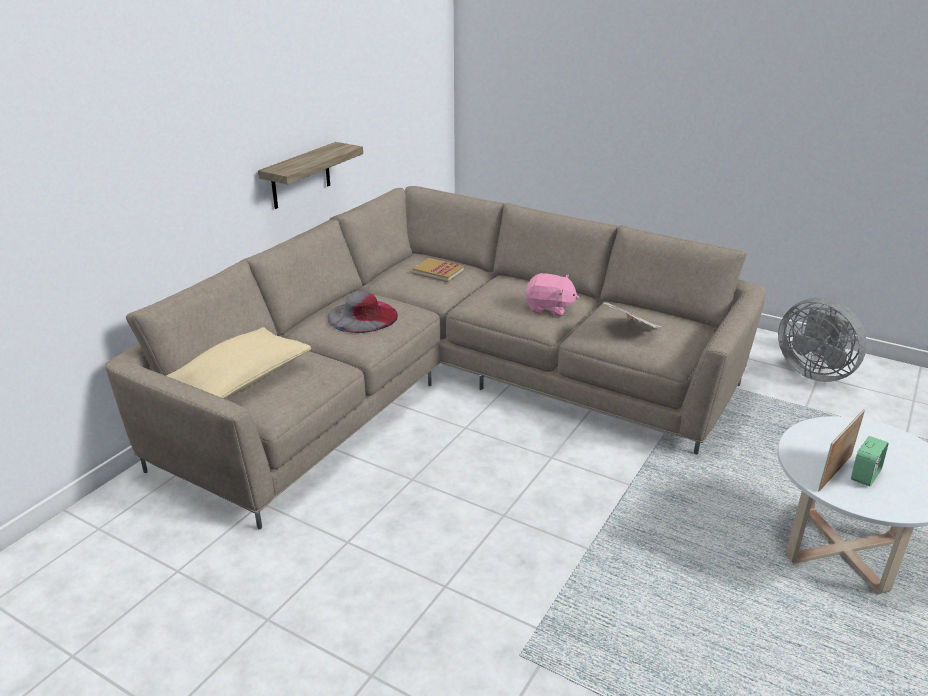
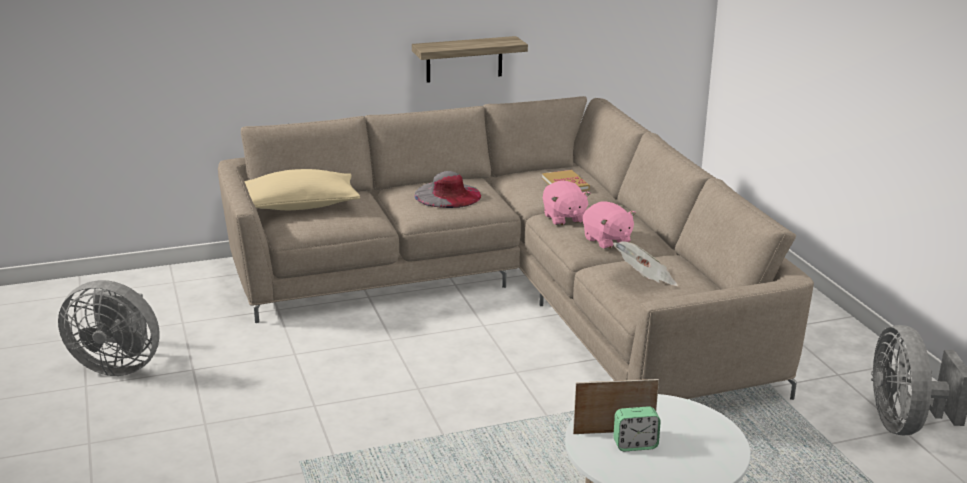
camera: 40 degrees right, 5 degrees down
none -> grey fan [58,280,160,376]
none -> pink plush toy [543,180,591,226]

